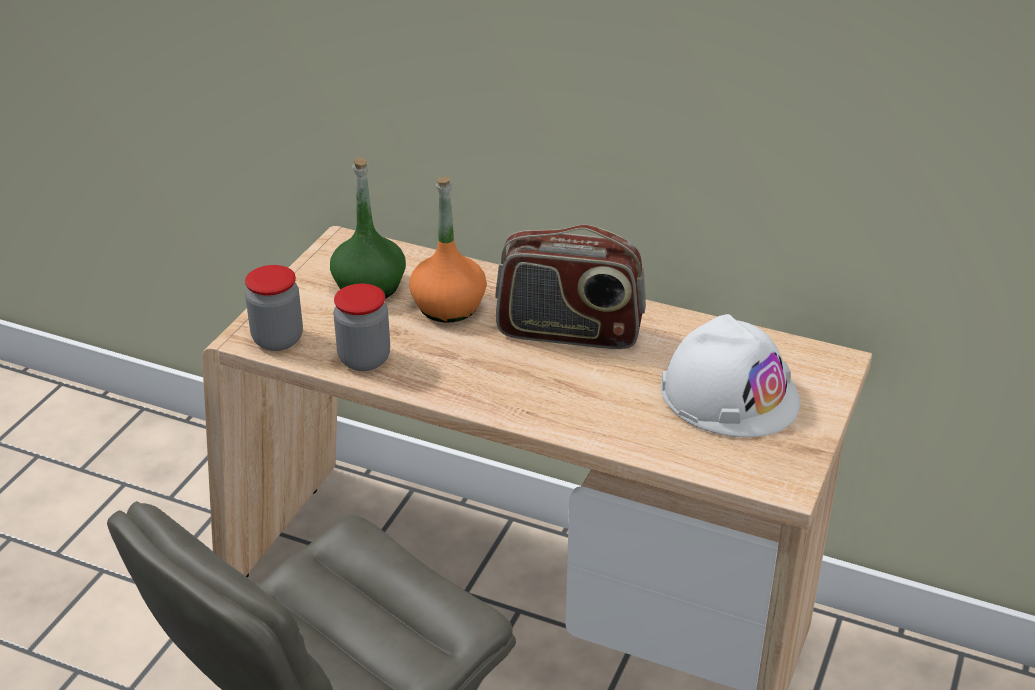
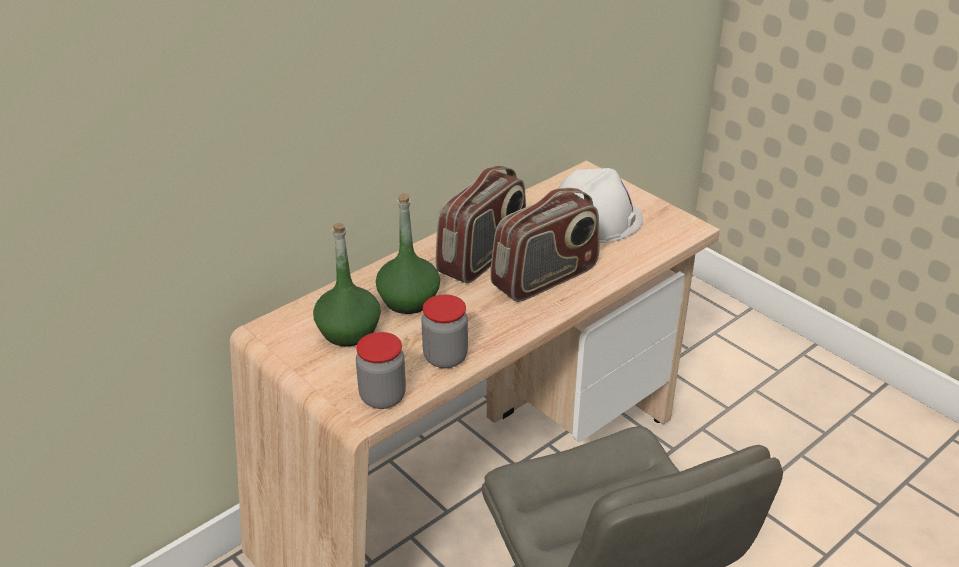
camera: 65 degrees left, 0 degrees up
orange bottle [409,176,487,323] -> green bottle [376,193,440,314]
none -> radio [490,188,600,302]

